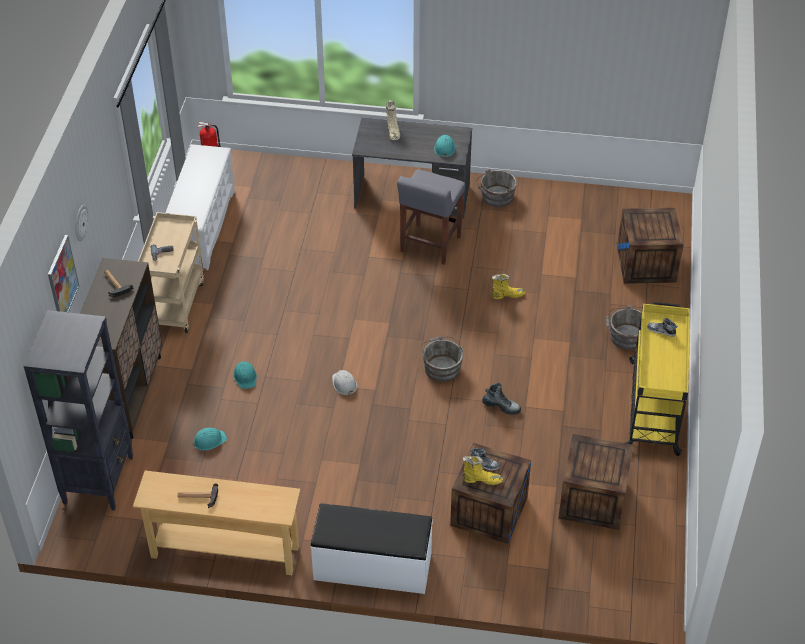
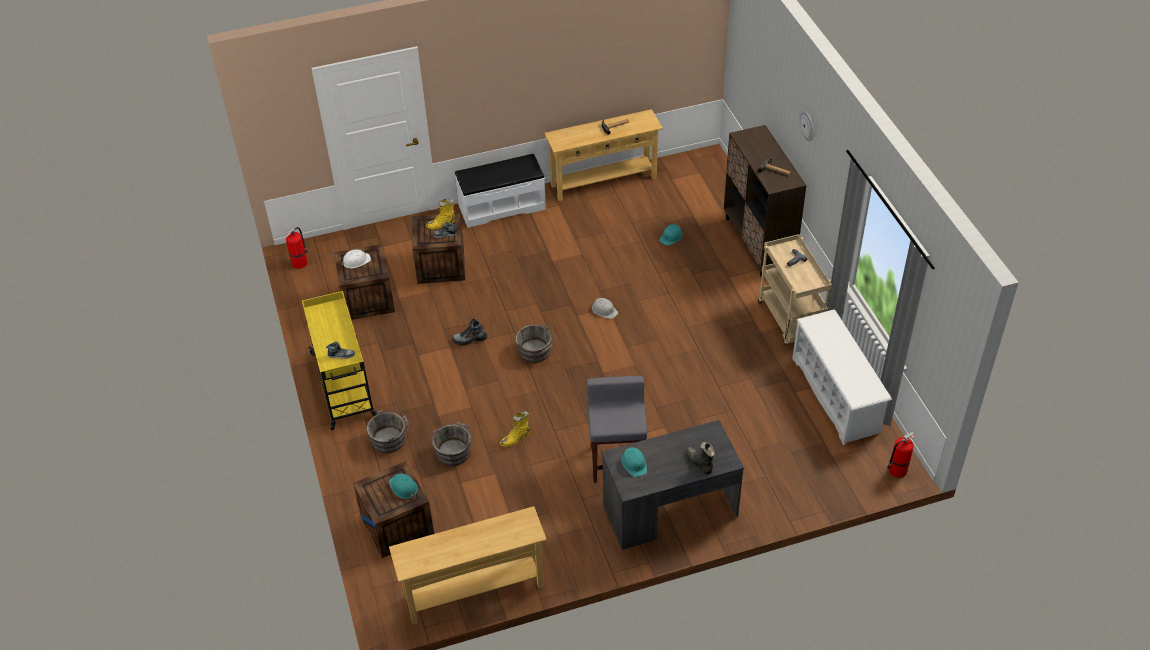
camera: 155 degrees right, 0 degrees up
black bookcase [24,310,133,511] -> none
picture [48,235,79,312] -> none
turquoise hard hat [233,361,257,389] -> turquoise hard hat moved to [389,473,418,499]
beige boot [386,100,400,140] -> black boot [686,442,715,474]
grey bucket [476,169,517,207] -> grey bucket moved to [432,421,475,466]
none -> fire extinguisher [285,227,308,269]
none -> white hard hat [342,250,371,268]
none -> beige console table [389,506,547,624]

